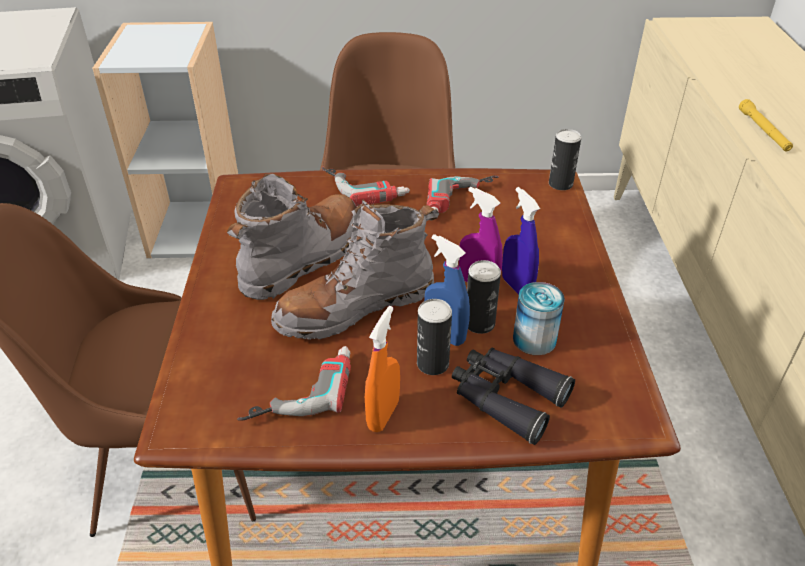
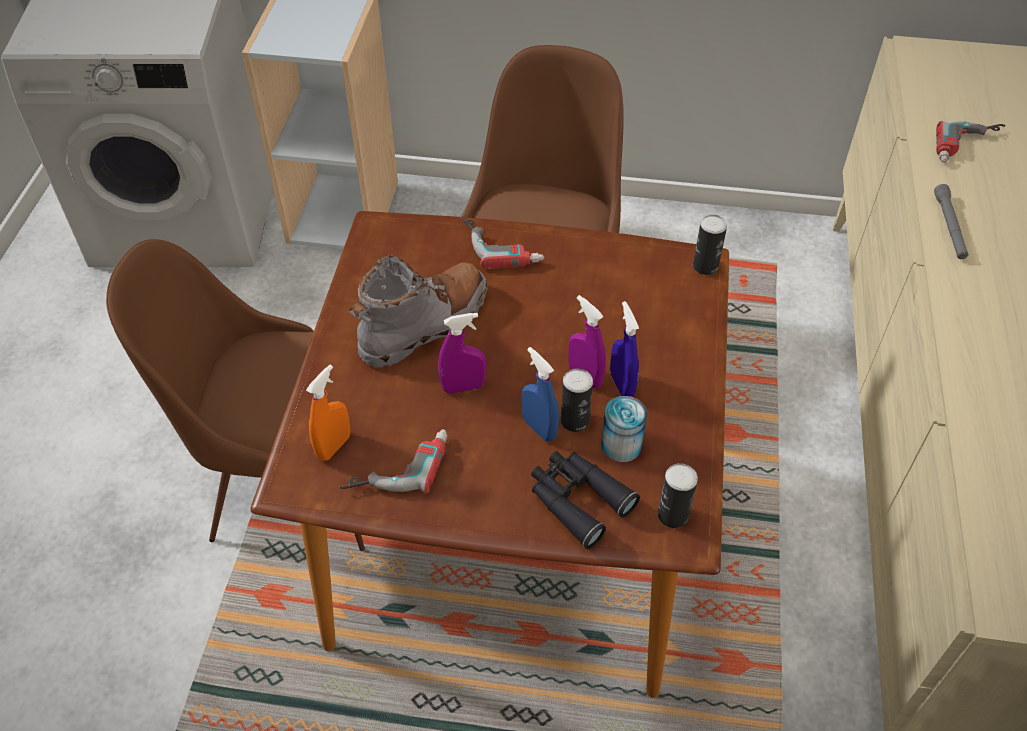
camera: 10 degrees right, 10 degrees up
grey boot [271,199,439,340] -> purple spray bottle [438,313,486,394]
orange spray bottle [365,306,400,432] -> orange spray bottle moved to [306,365,350,461]
can [417,299,452,375] -> can moved to [658,463,698,528]
power drill [427,175,499,218] -> power drill moved to [936,121,1006,163]
yellow flashlight [739,99,793,151] -> grey flashlight [934,184,968,259]

